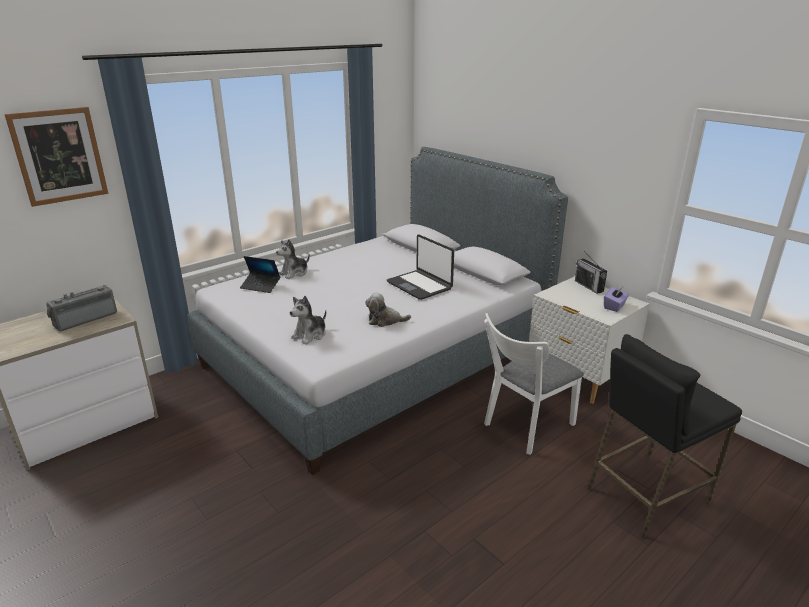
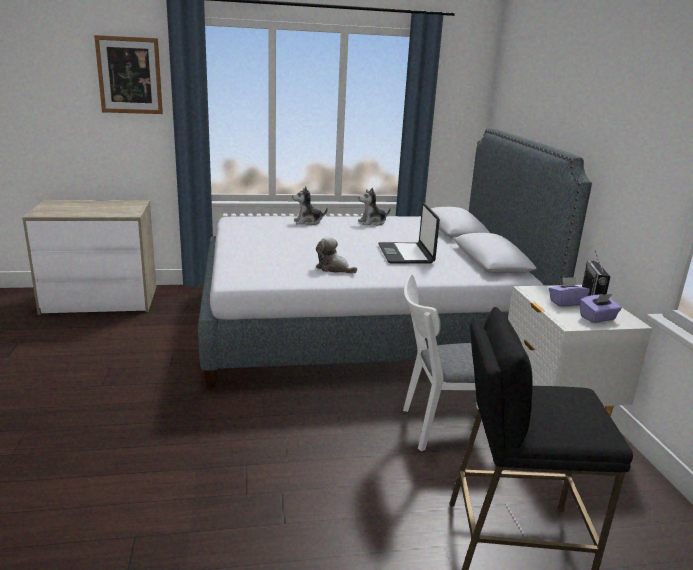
camera: 30 degrees right, 5 degrees down
radio [46,285,117,331] -> none
laptop [240,256,280,293] -> none
plush toy [290,296,326,345] -> plush toy moved to [358,187,391,226]
none -> purple tissue box [549,277,590,307]

